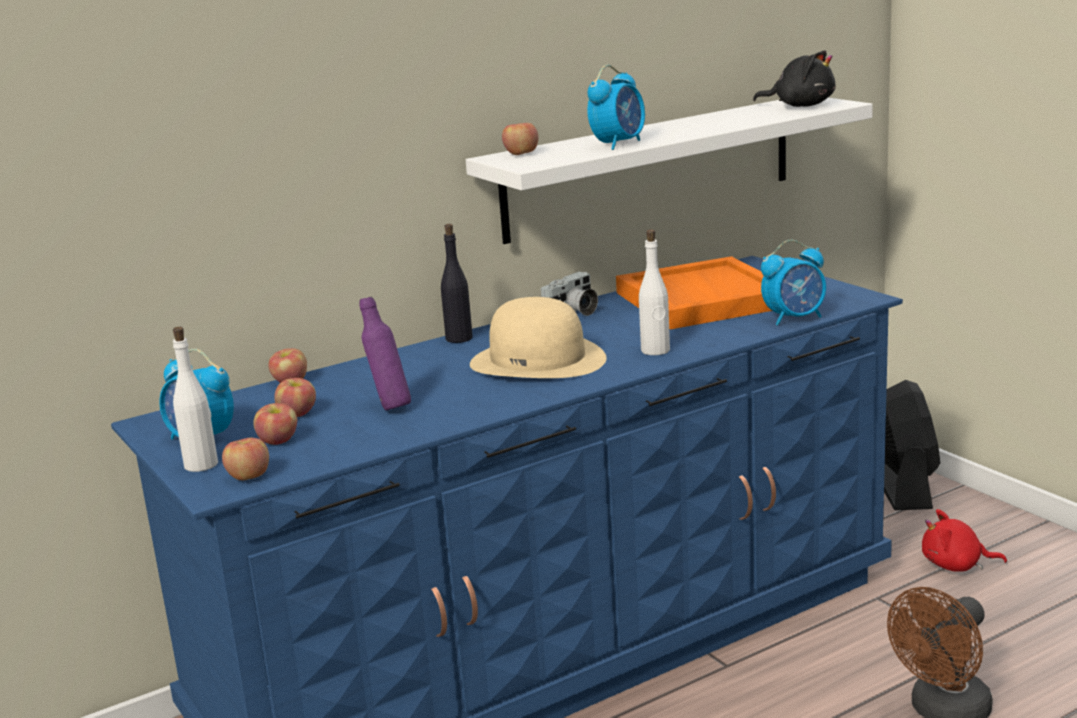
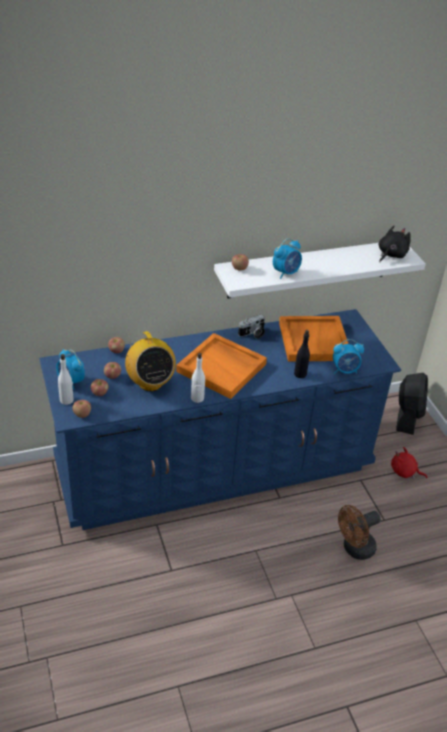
camera: 10 degrees right, 20 degrees up
purple bottle [360,297,411,410] -> radio [125,331,176,391]
black bottle [441,224,473,343] -> black bottle moved to [294,330,310,378]
beige hat [470,297,607,378] -> orange tray [176,333,267,399]
white bottle [639,229,670,355] -> white bottle moved to [191,353,205,403]
black plush toy [753,50,836,107] -> black plush toy turned 90 degrees counterclockwise [379,226,411,262]

